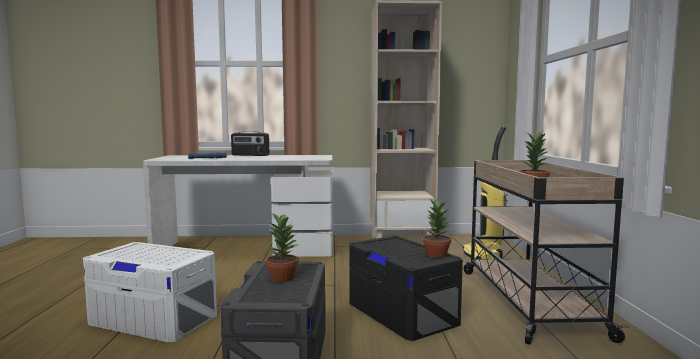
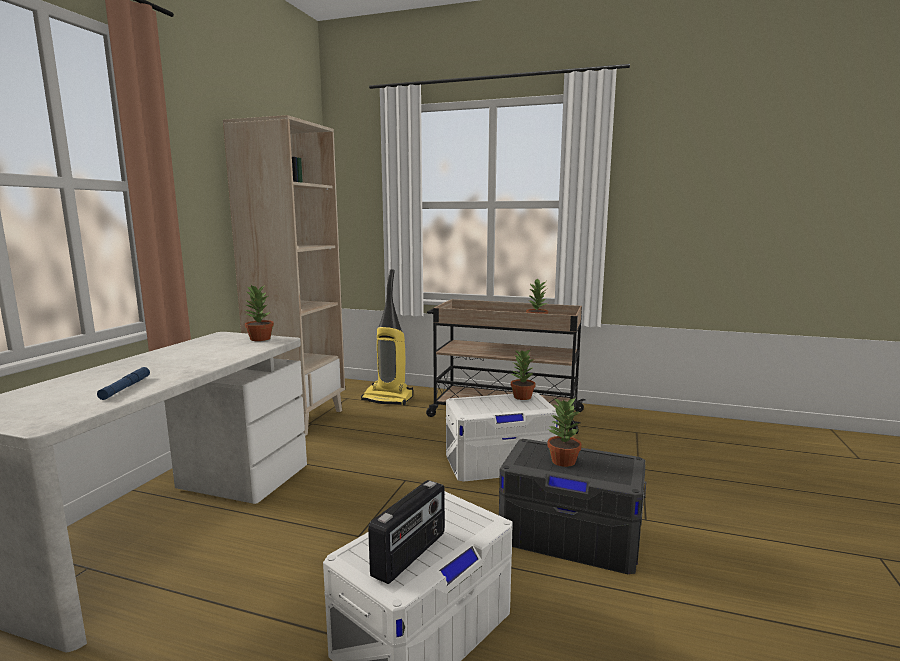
camera: 70 degrees left, 5 degrees up
radio [231,131,269,156] -> radio moved to [368,480,445,584]
black storage box [349,236,463,341] -> white storage box [446,392,559,481]
none -> potted plant [243,285,274,341]

